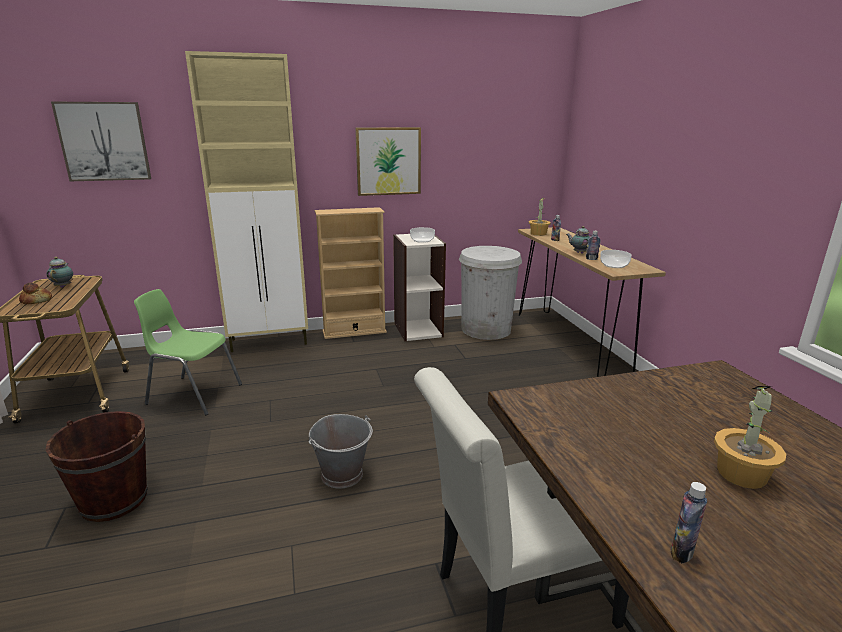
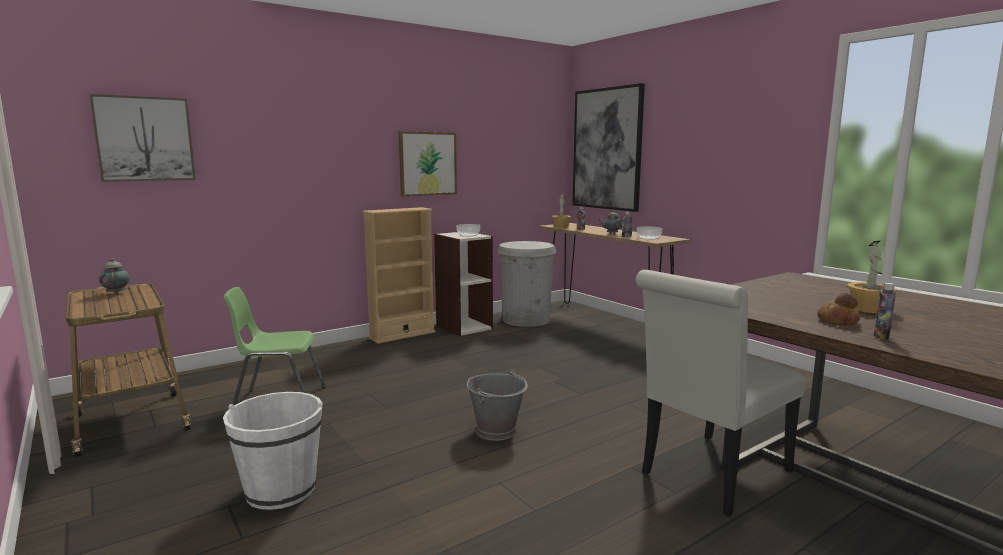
camera: 20 degrees left, 10 degrees down
bread [19,282,52,304] -> bread moved to [817,293,860,325]
brown bucket [45,411,148,522] -> white bucket [223,392,323,510]
beige cabinet [185,51,308,352] -> none
none -> picture [572,83,645,212]

